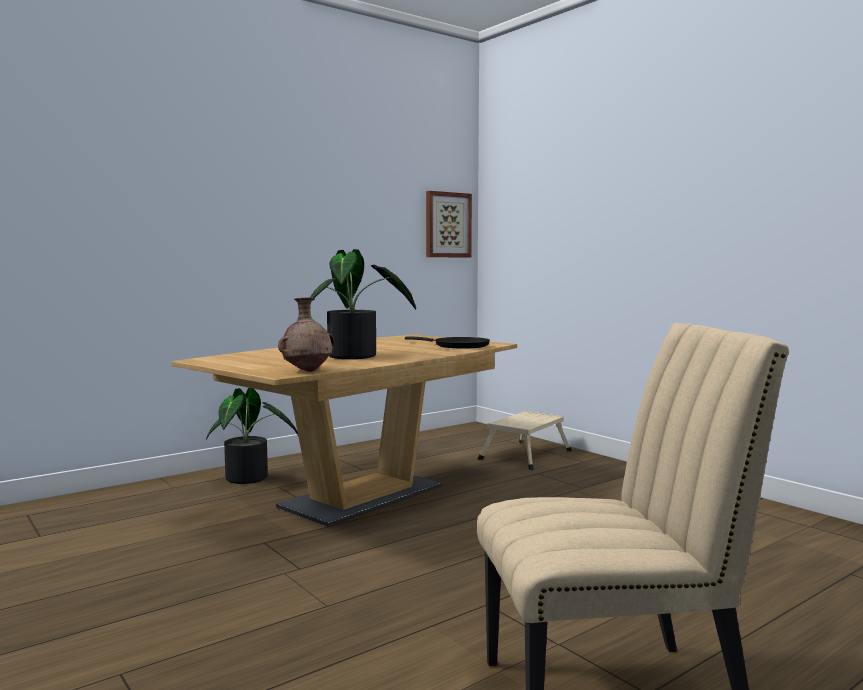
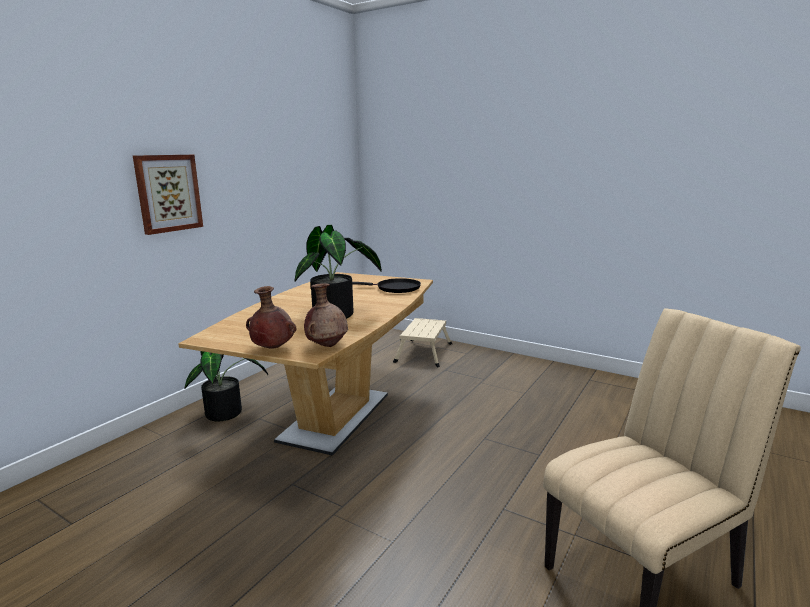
camera: 20 degrees left, 10 degrees up
picture [426,191,472,257] -> picture moved to [133,155,203,235]
none -> brown vase [246,286,297,349]

